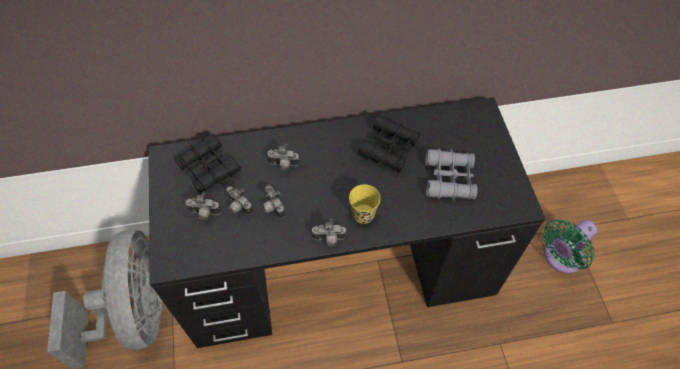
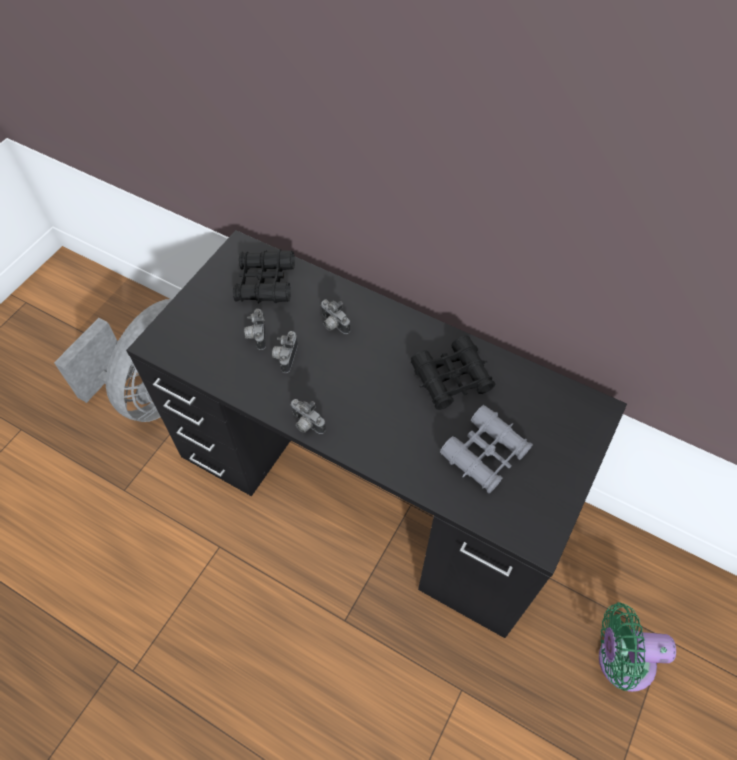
camera: 40 degrees right, 0 degrees up
camera [186,192,221,220] -> none
yellow cup [349,184,381,224] -> none

